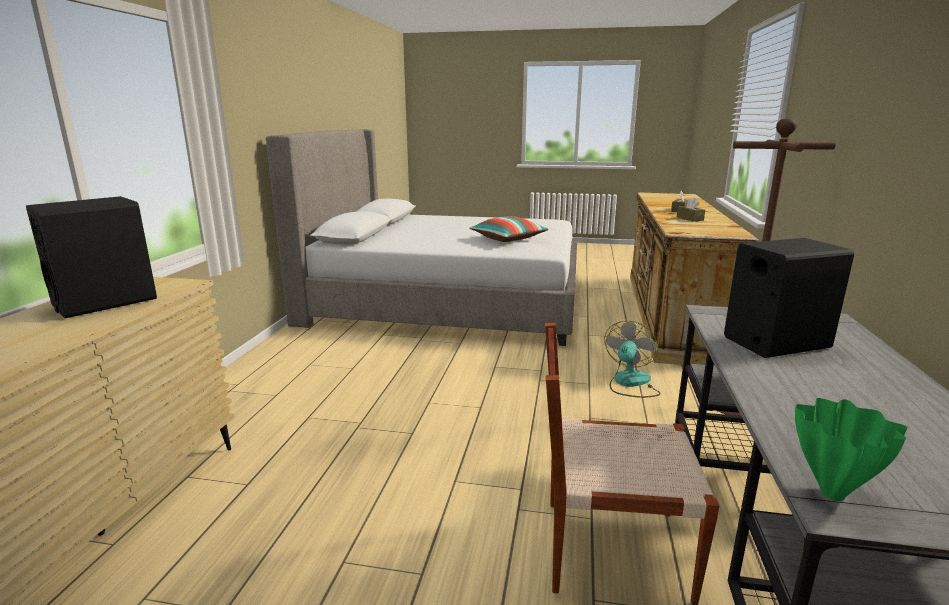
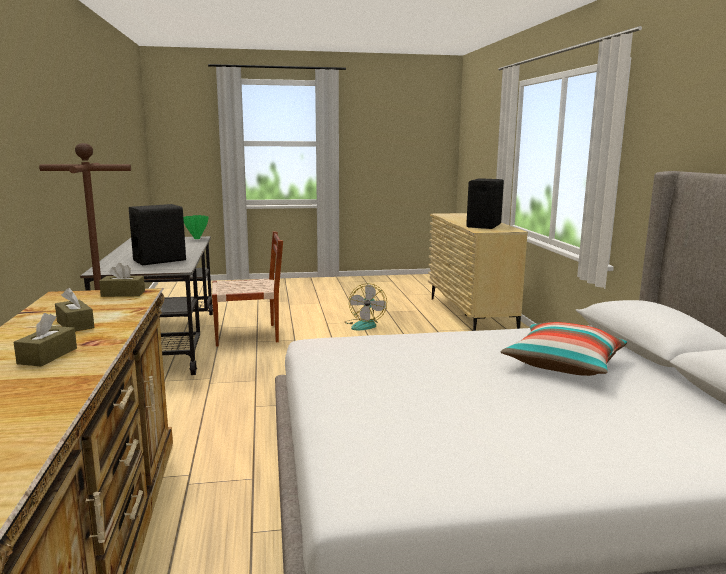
camera: 160 degrees right, 5 degrees down
pillow [469,216,548,242] -> pillow moved to [501,322,627,376]
fan [604,321,661,398] -> fan moved to [345,283,387,330]
none -> brown tissue box [99,263,145,297]

